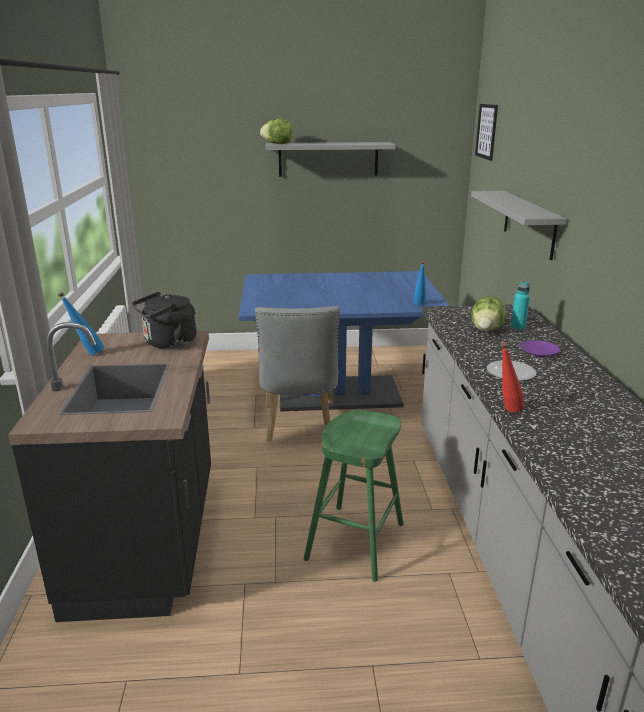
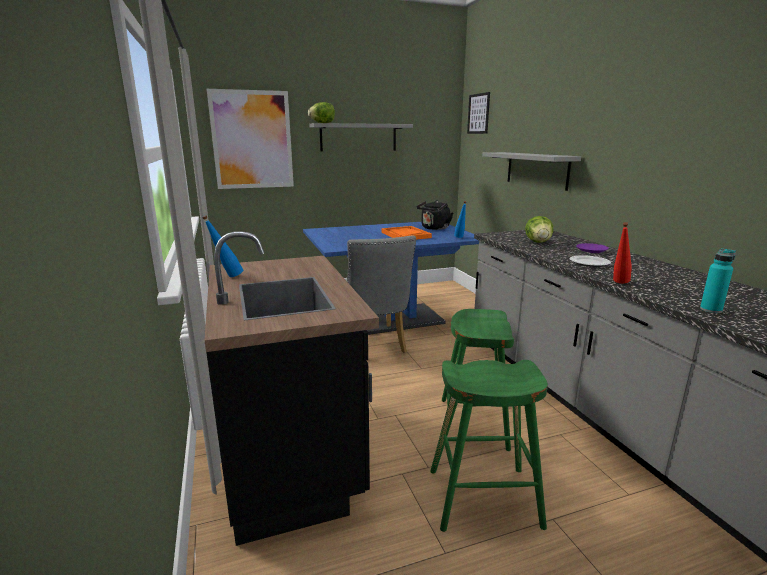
camera: 15 degrees left, 5 degrees down
black kettle [132,292,197,349] -> black kettle moved to [417,200,453,230]
turquoise bottle [511,281,530,331] -> turquoise bottle moved to [700,248,736,313]
none -> picture [207,89,294,189]
none -> orange tray [381,226,432,240]
none -> green stool [430,360,548,532]

